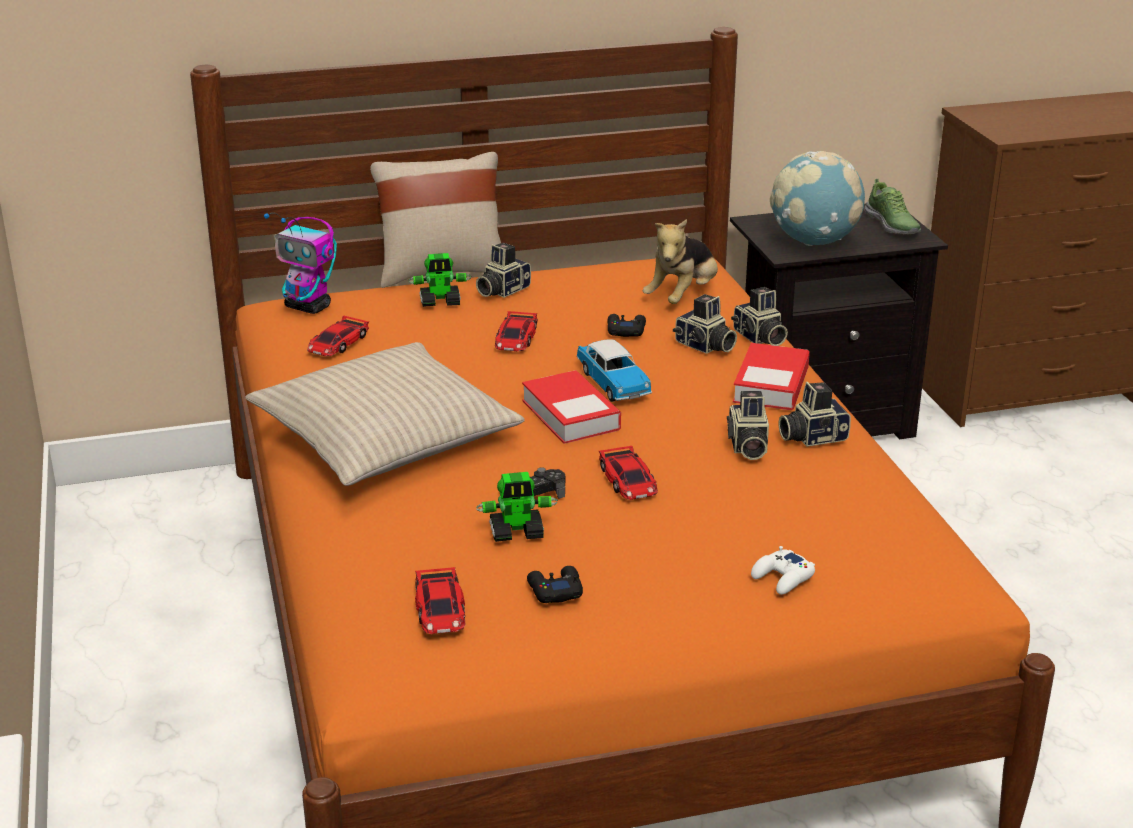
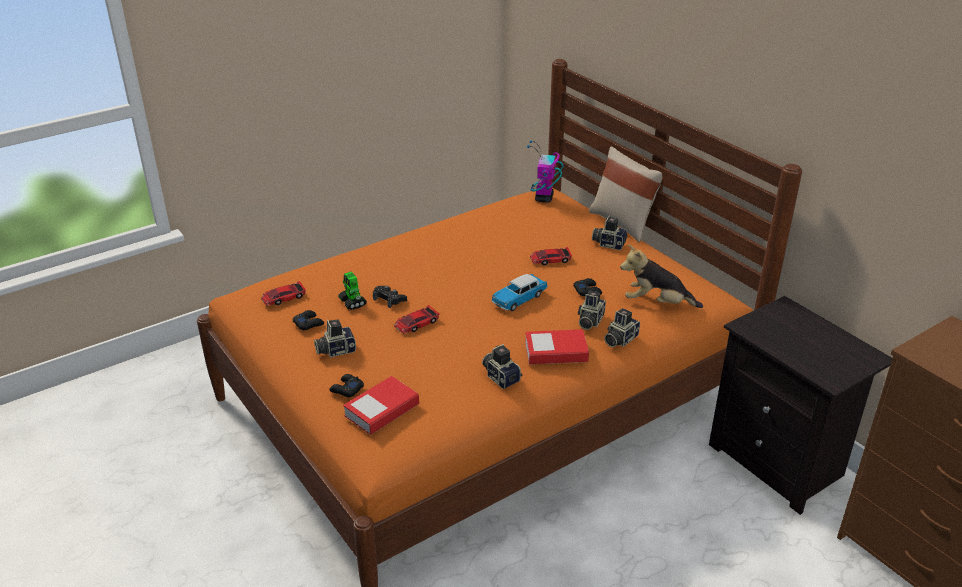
camera: 70 degrees right, 5 degrees up
beige pillow [245,342,525,486] -> none
toy car [307,316,369,356] -> none
toy robot [408,253,471,307] -> none
book [522,370,621,444] -> book moved to [343,376,419,435]
camera [727,391,769,460] -> camera moved to [314,319,356,358]
white game controller [751,546,815,595] -> black game controller [329,374,364,397]
globe [770,151,865,246] -> none
shoe [864,178,921,234] -> none

